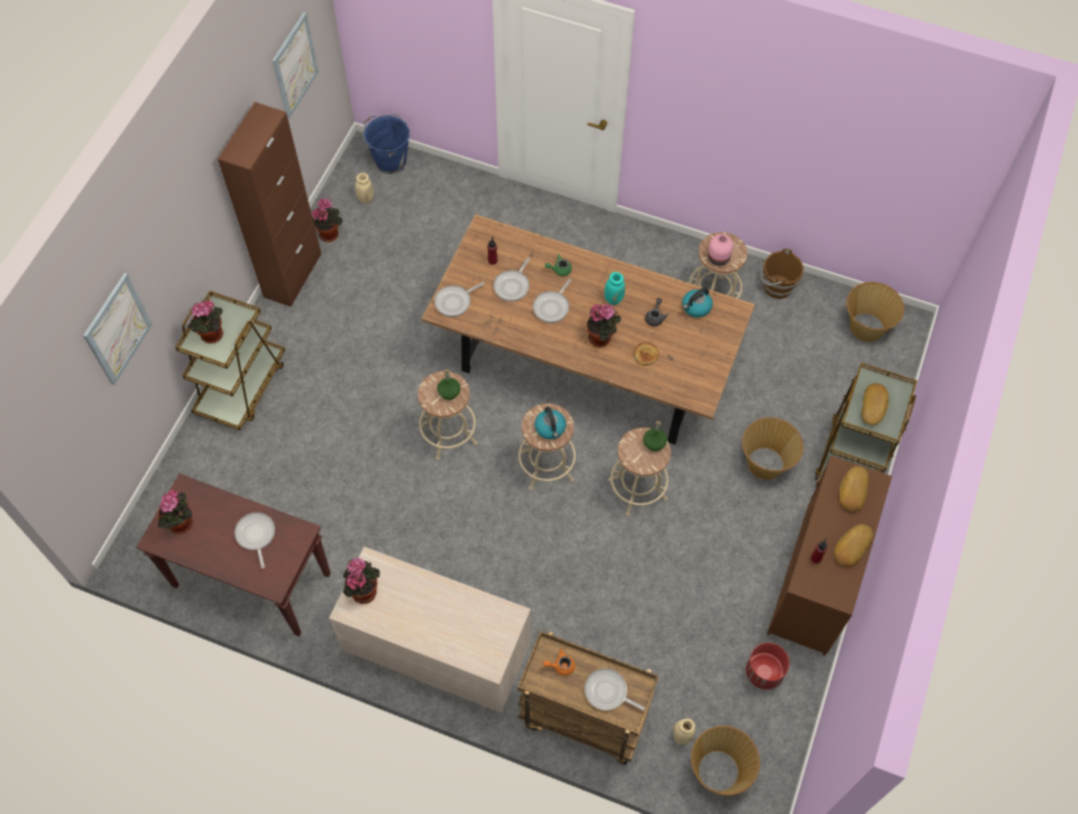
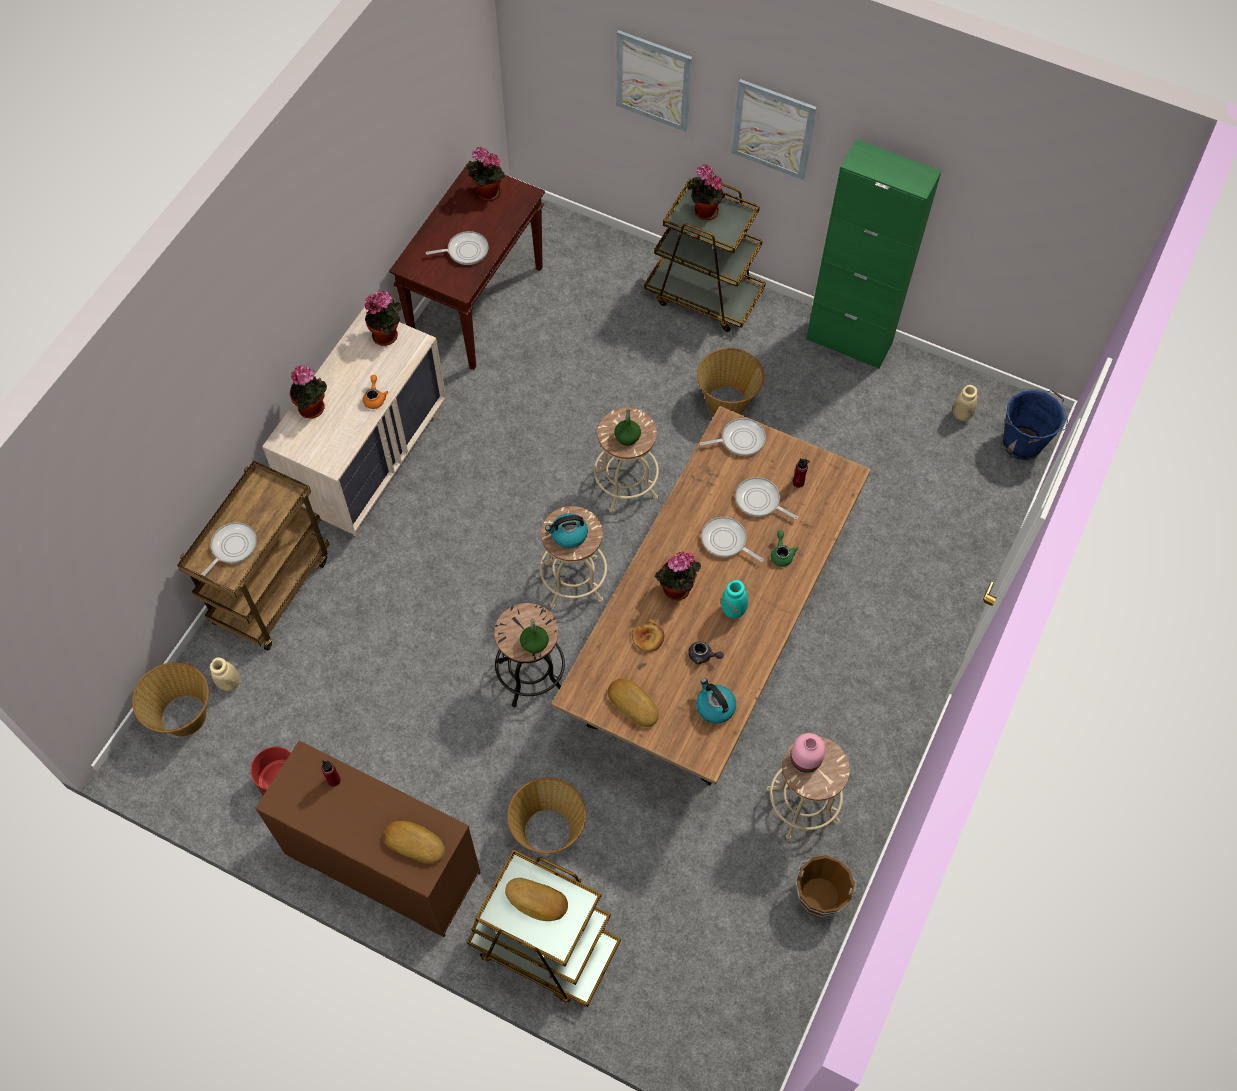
camera: 95 degrees right, 0 degrees up
brown cabinet [218,102,321,307] -> green cabinet [806,139,942,369]
picture [272,12,319,119] -> picture moved to [731,79,817,180]
potted plant [312,198,343,242] -> potted plant moved to [290,365,327,419]
frying pan [434,282,485,317] -> frying pan turned 105 degrees clockwise [700,418,766,456]
orange teapot [543,648,575,676] -> orange teapot moved to [363,375,388,409]
beige stool [608,428,671,516] -> black stool [494,603,565,707]
bread [834,524,873,567] -> bread moved to [608,678,659,727]
basket [846,282,904,342] -> basket moved to [697,348,764,415]

